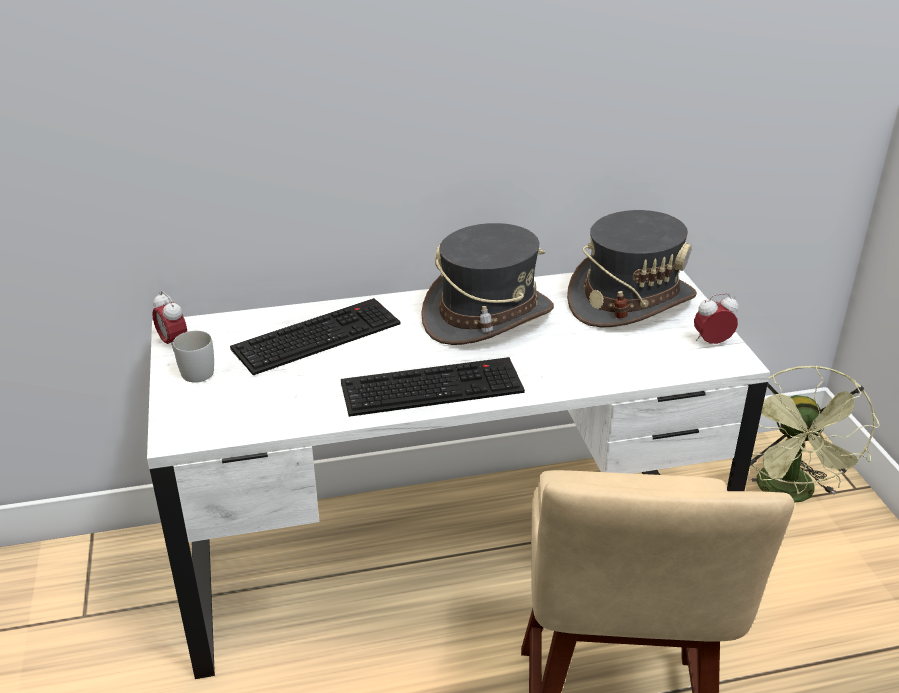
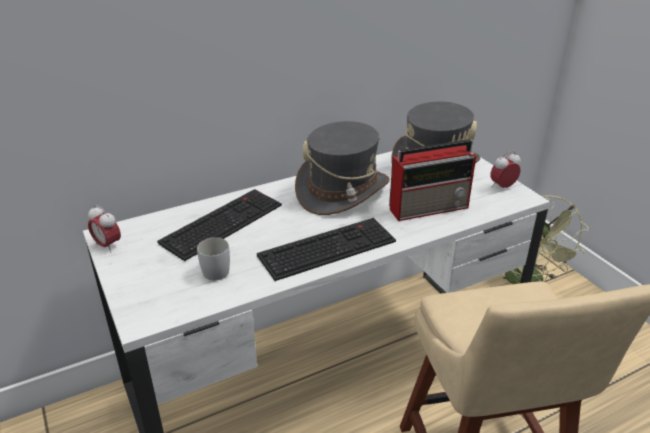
camera: 15 degrees left, 0 degrees up
white mug [173,331,214,383] -> white mug moved to [197,237,230,281]
none -> radio [389,139,476,221]

